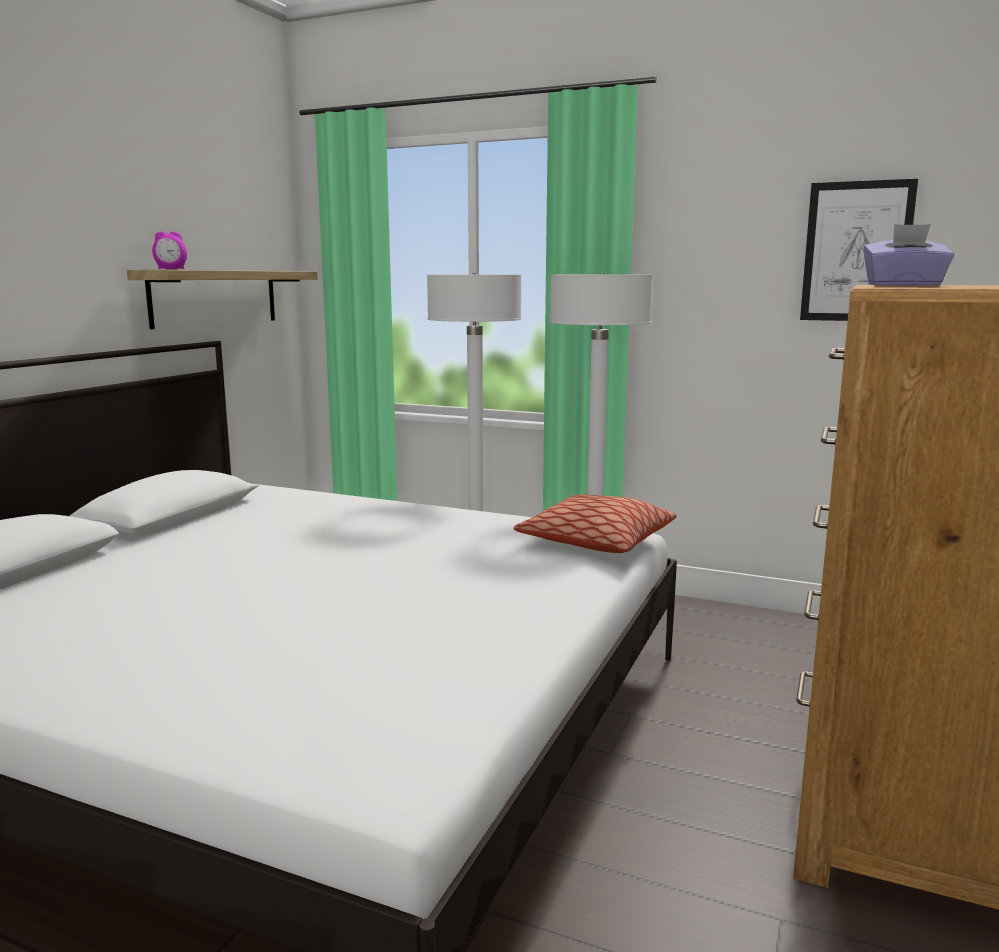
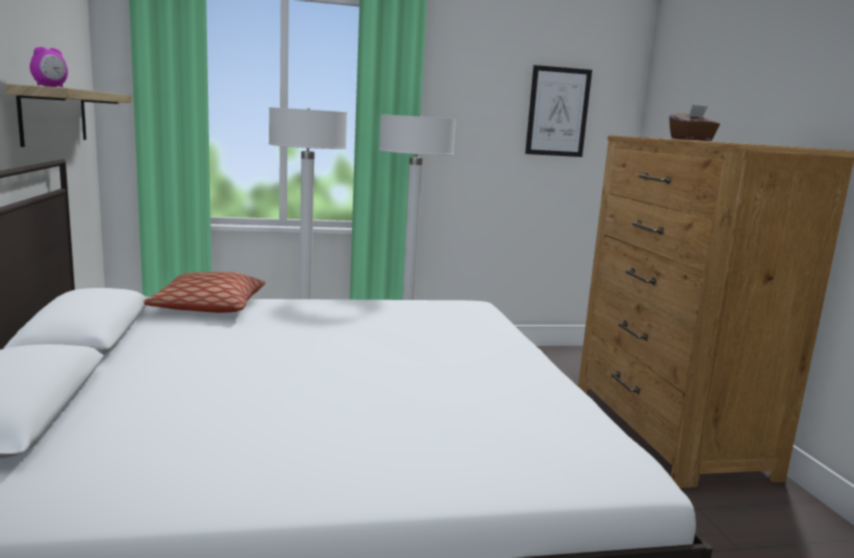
camera: 35 degrees left, 0 degrees up
pillow [514,494,677,553] -> pillow moved to [144,272,265,313]
purple tissue box [863,224,954,286] -> brown tissue box [669,105,720,141]

